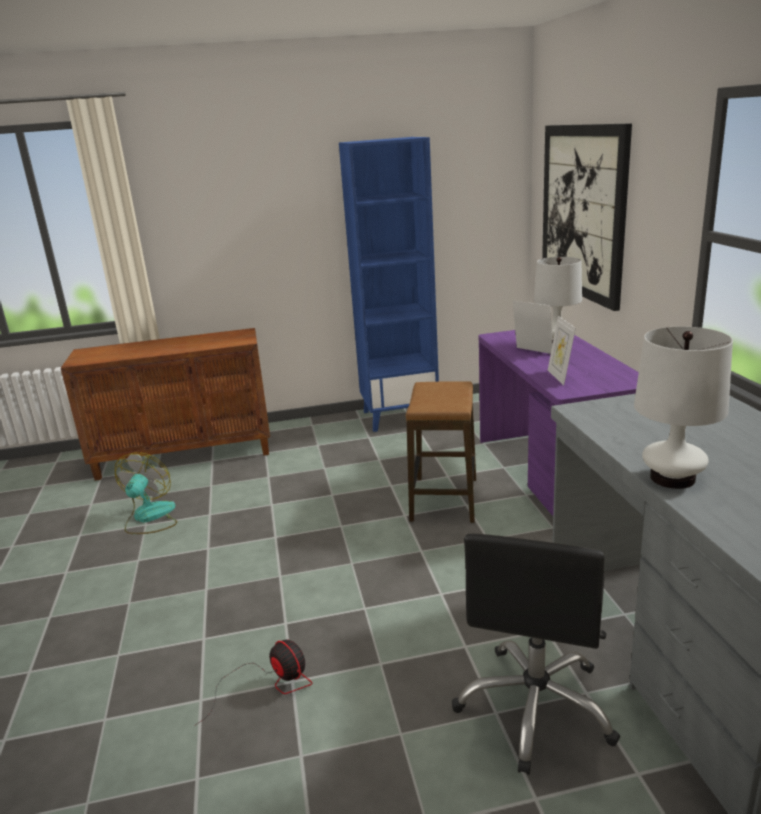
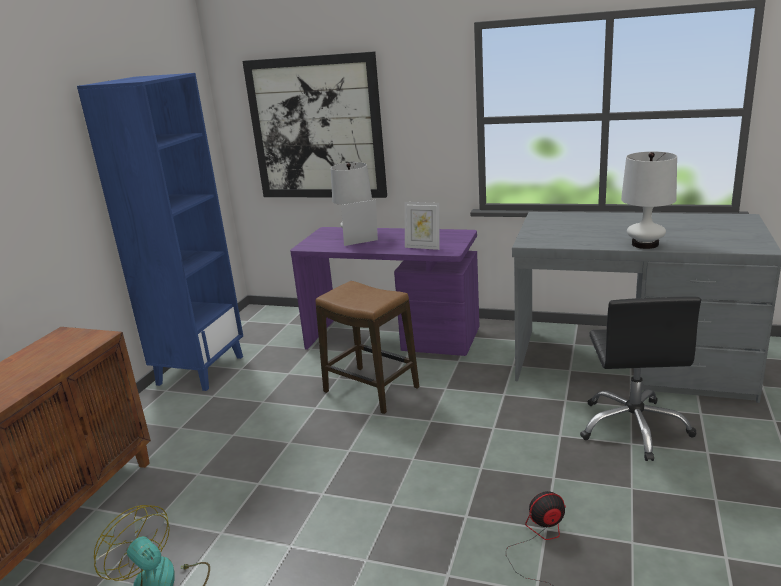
camera: 60 degrees left, 0 degrees up
black office chair [452,533,620,775] -> black office chair turned 45 degrees clockwise [580,297,701,461]

